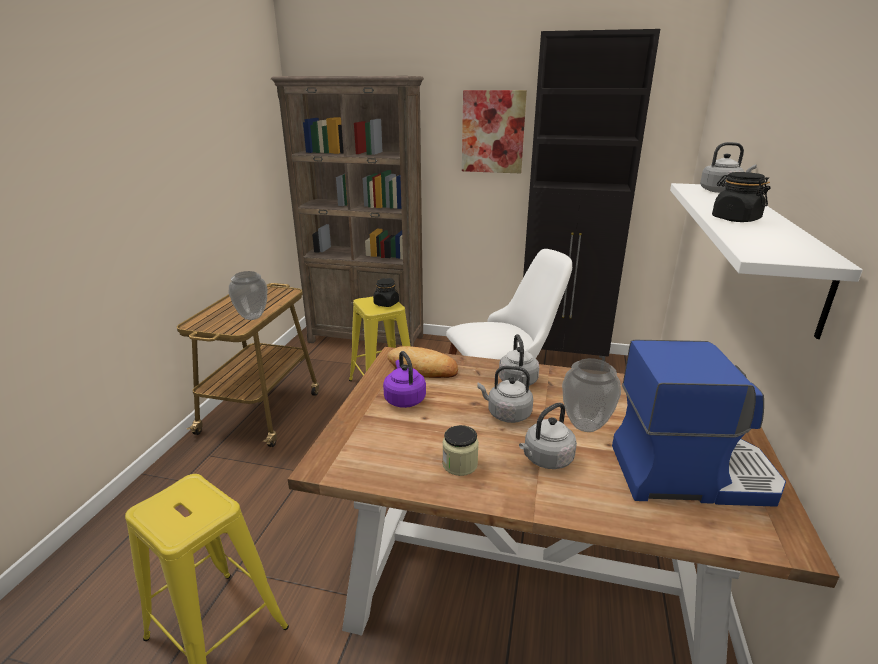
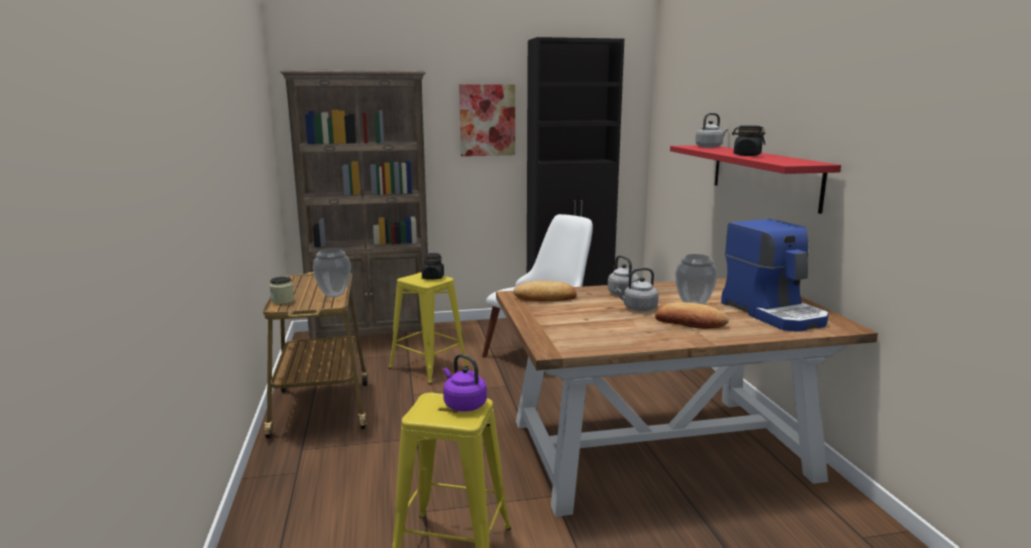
camera: 25 degrees left, 10 degrees down
purple kettle [383,351,426,408] -> purple kettle moved to [443,354,487,411]
jar [442,425,479,476] -> jar moved to [270,276,294,304]
grey kettle [519,403,577,469] -> bread [655,302,729,329]
coffee machine [612,340,786,507] -> coffee machine turned 90 degrees clockwise [721,219,829,332]
white shelf [670,183,863,339] -> red shelf [670,145,841,214]

